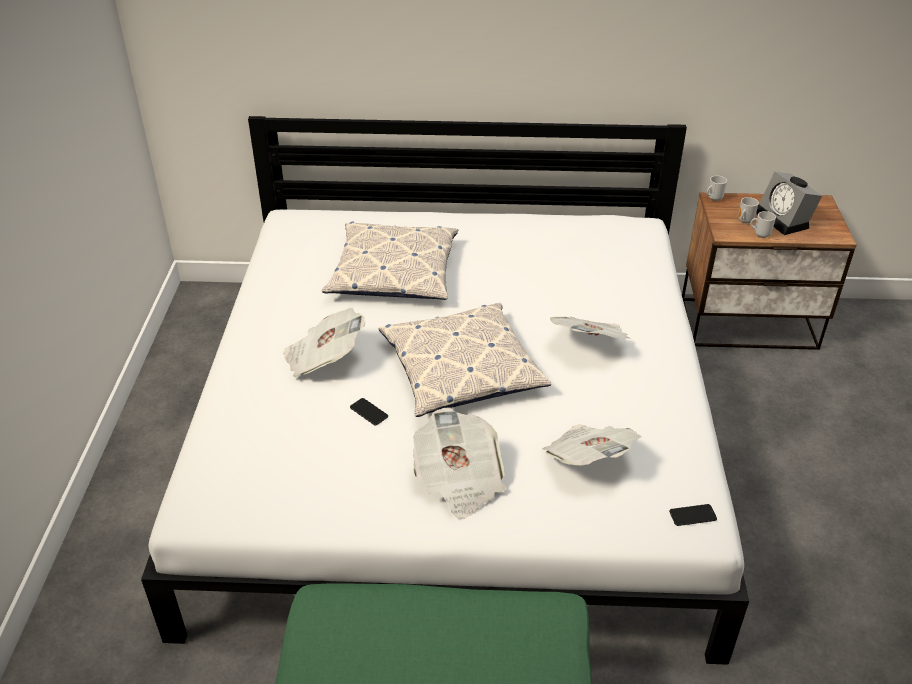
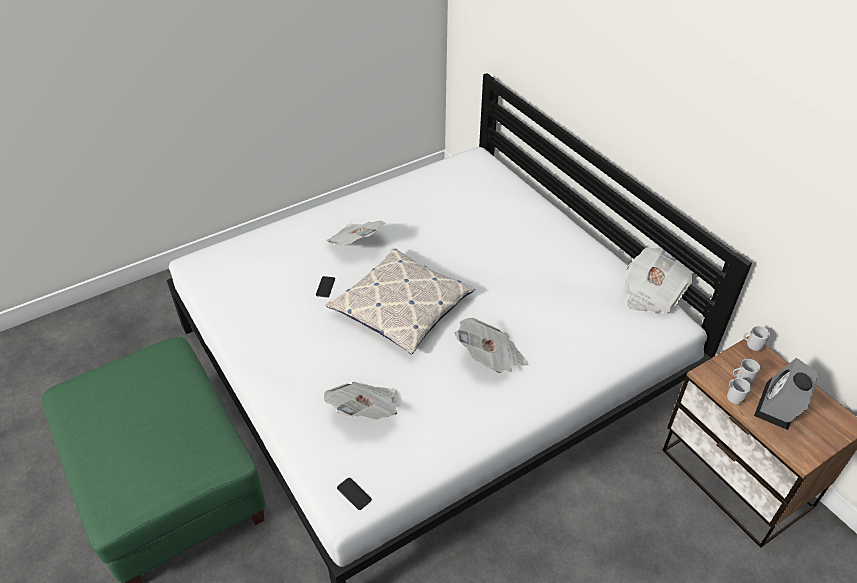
camera: 55 degrees right, 5 degrees up
pillow [322,221,458,300] -> none
newspaper [413,407,505,519] -> newspaper moved to [625,247,693,313]

